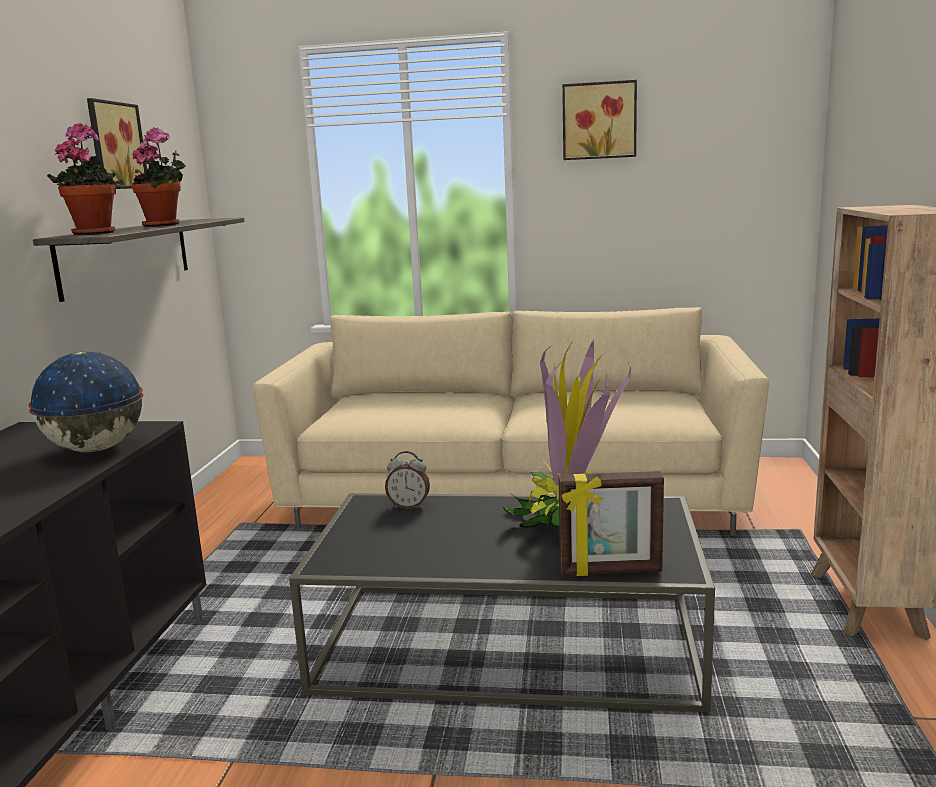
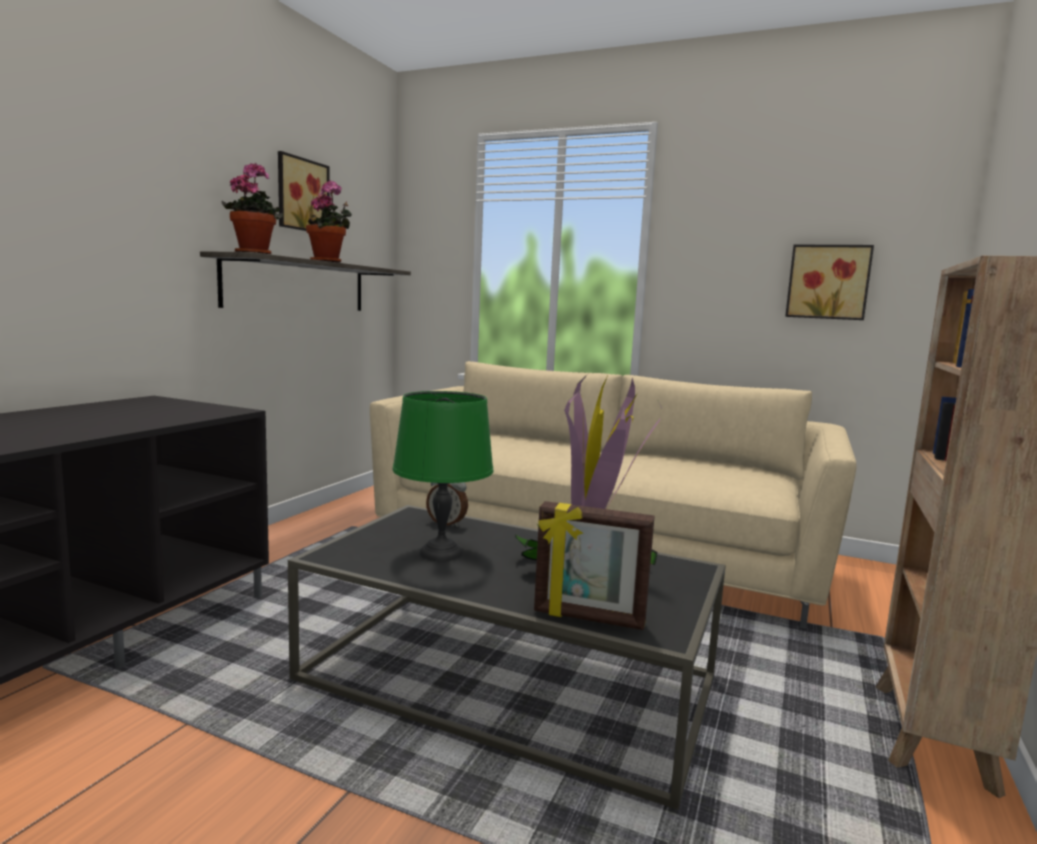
camera: 15 degrees right, 5 degrees down
globe [28,352,144,452] -> none
picture [562,80,637,160] -> picture moved to [785,245,874,320]
none -> green table lamp [393,391,493,561]

